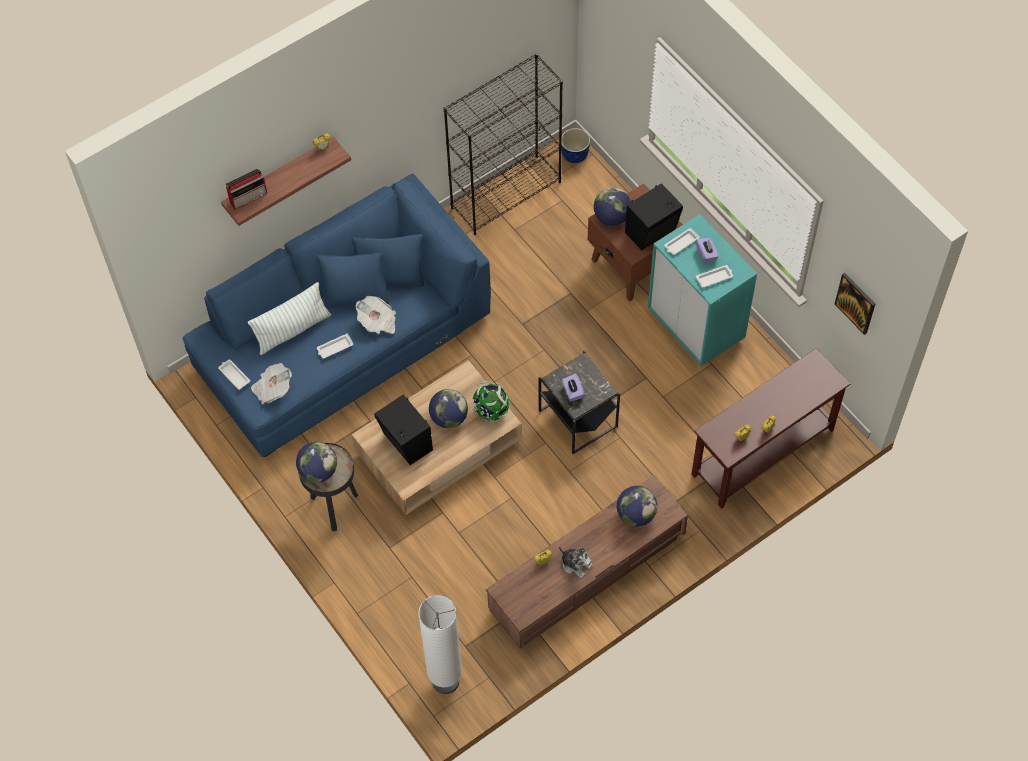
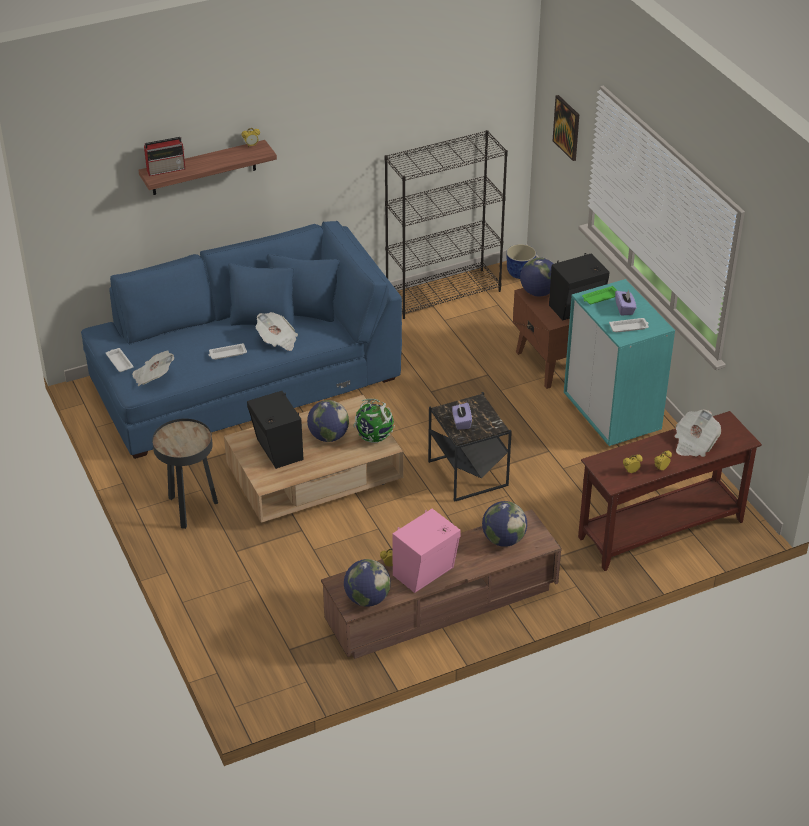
camera: 10 degrees right, 20 degrees down
pillow [248,282,331,355] -> none
globe [296,442,337,483] -> globe moved to [344,559,391,607]
white floor lamp [418,595,462,694] -> none
plush toy [559,546,593,579] -> pink speaker [392,509,461,593]
white tray [664,228,700,255] -> green tray [582,286,617,304]
picture [835,273,875,335] -> picture moved to [553,95,579,161]
none -> newspaper [674,410,721,457]

